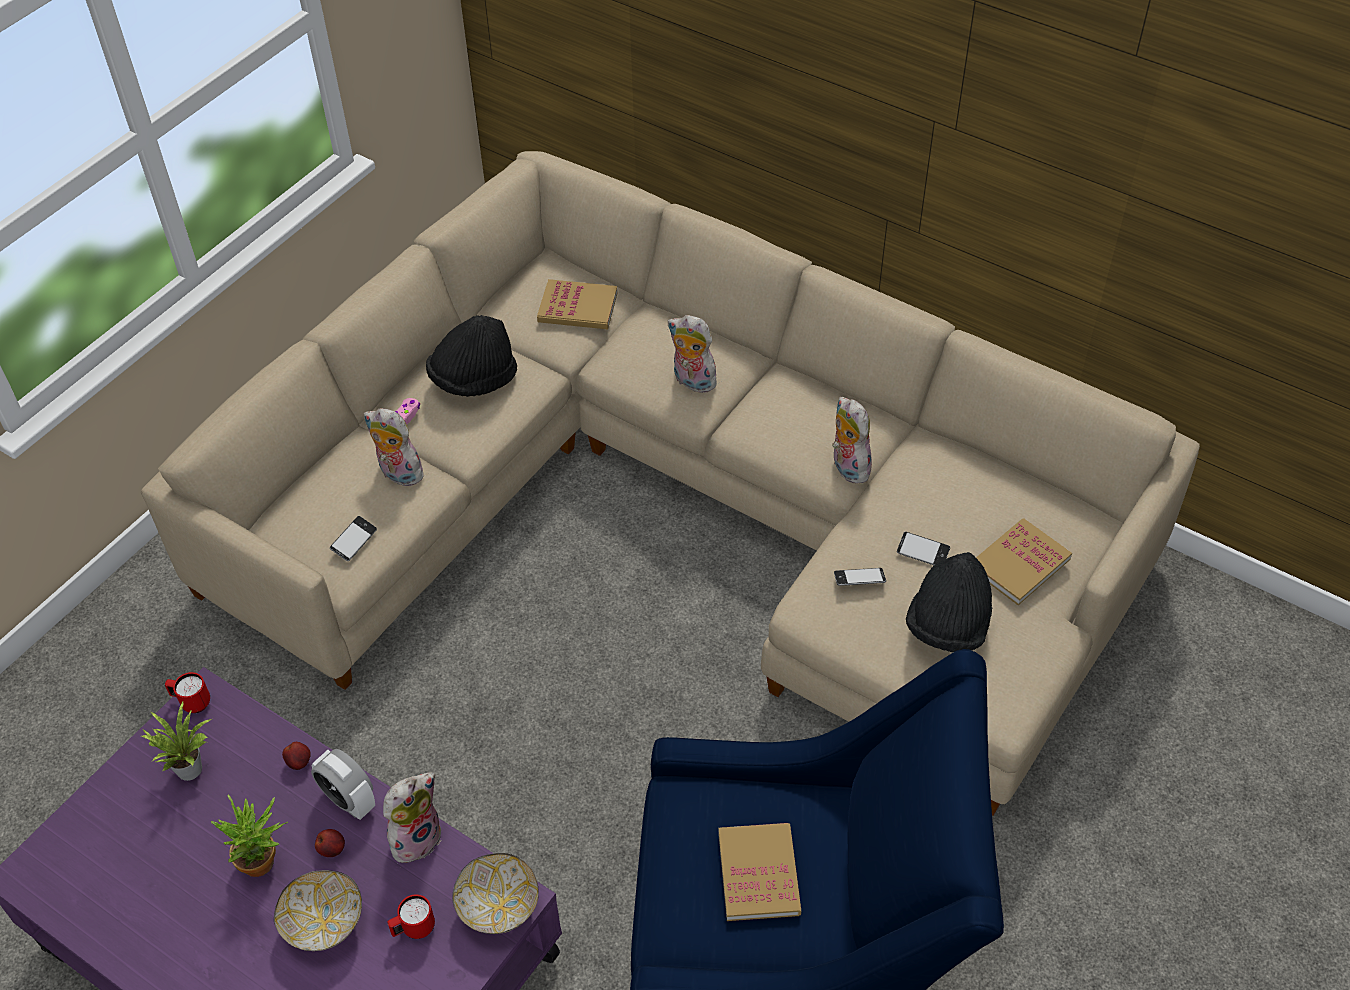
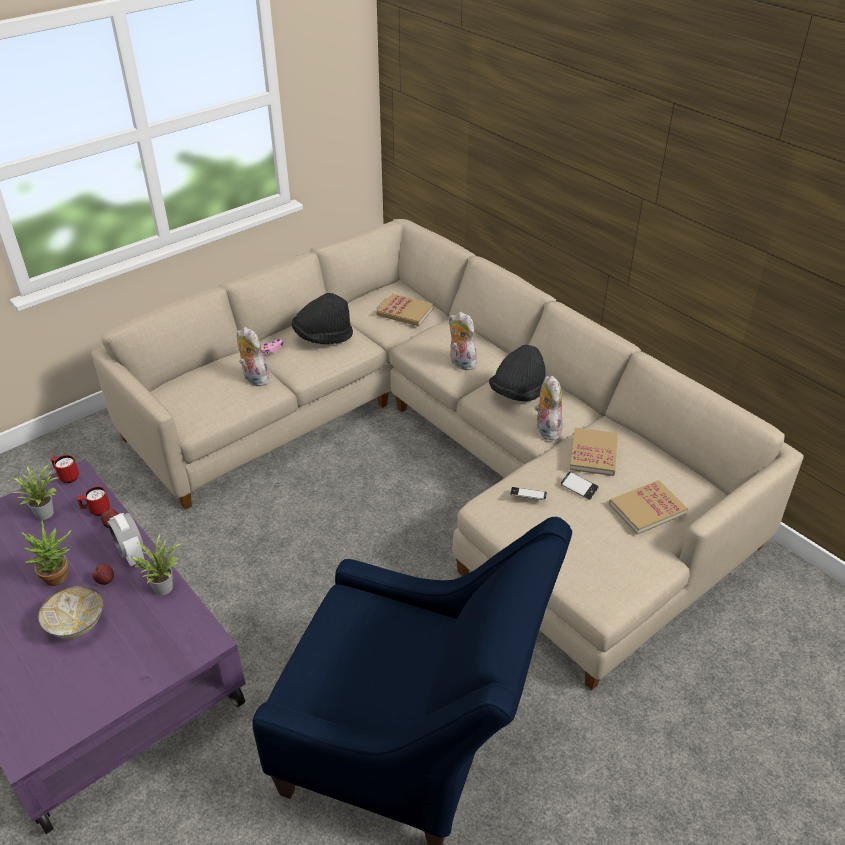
camera: 15 degrees right, 10 degrees down
phone [330,516,377,561] -> none
plush toy [383,772,441,865] -> potted plant [129,534,182,595]
red mug [387,894,435,939] -> red mug moved to [77,486,110,516]
bowl [452,853,539,934] -> none
book [718,823,801,921] -> book moved to [570,428,618,476]
black hat [906,552,992,652] -> black hat moved to [489,345,546,401]

